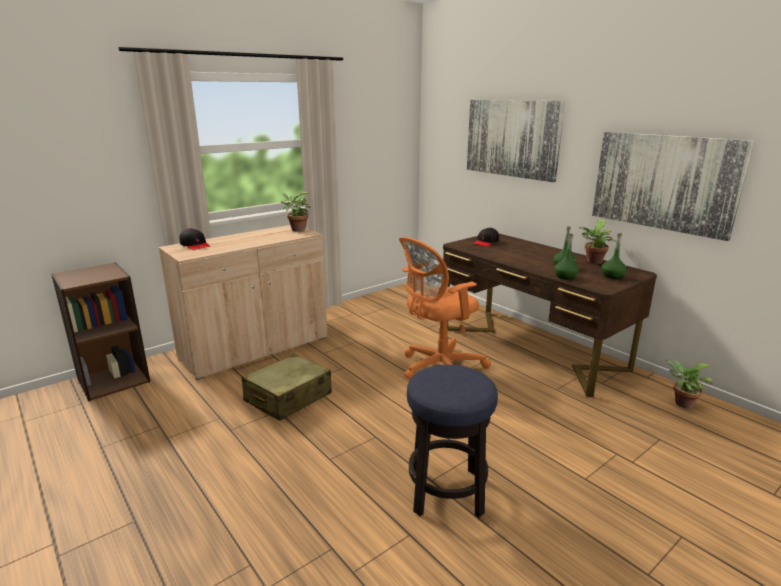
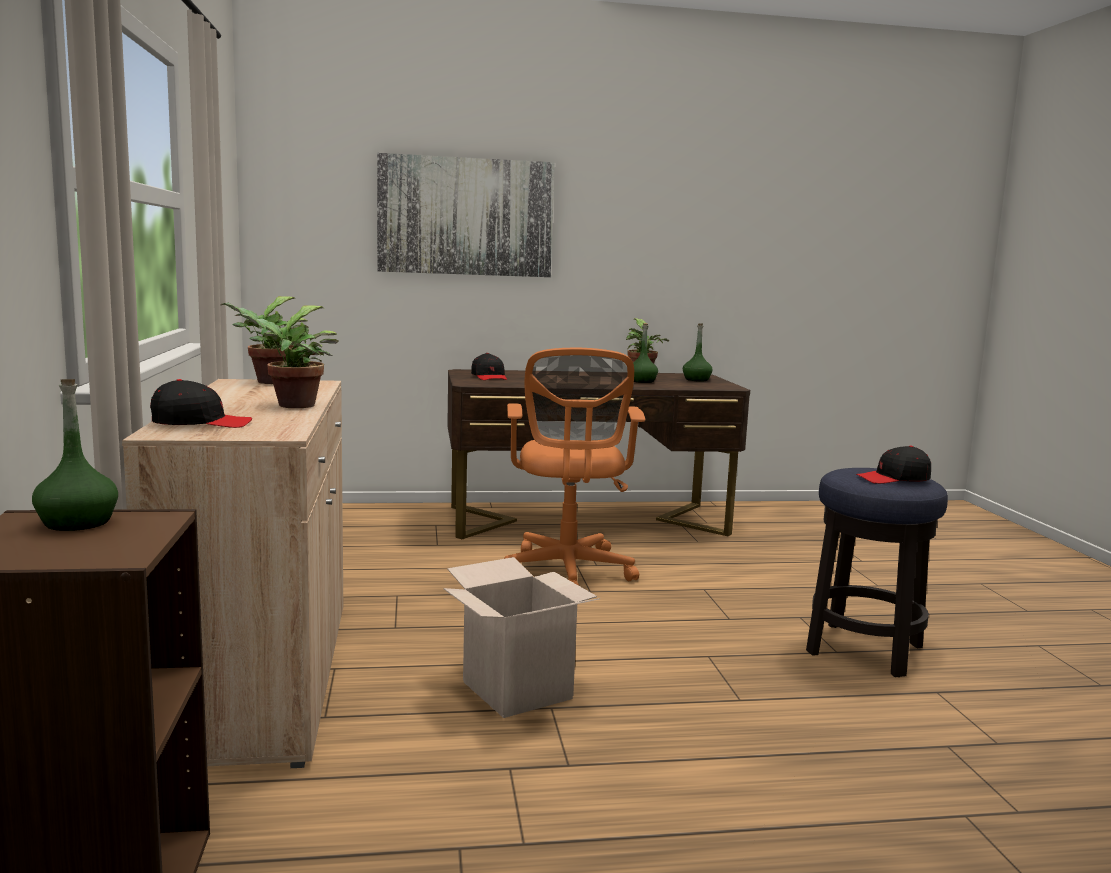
camera: 60 degrees left, 10 degrees down
beige suitcase [242,354,332,421] -> cardboard box [444,557,600,718]
green bottle [555,234,579,279] -> green bottle moved to [32,379,118,531]
picture [592,132,754,241] -> none
potted plant [666,360,713,409] -> potted plant moved to [235,305,338,408]
none -> black cap [856,446,931,484]

